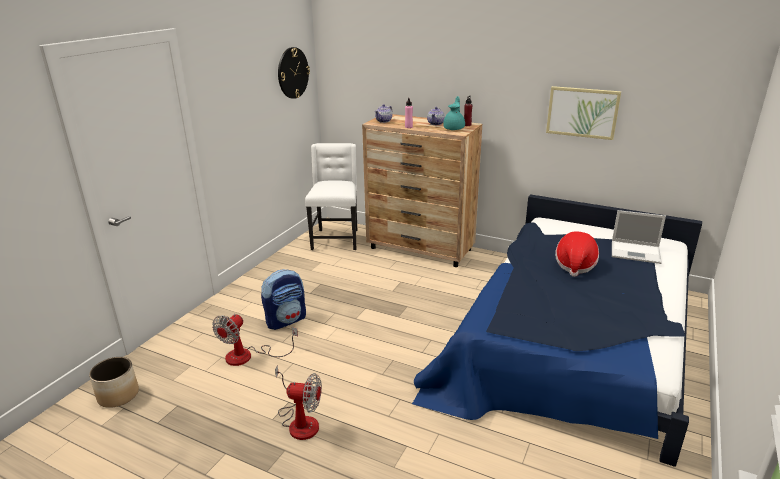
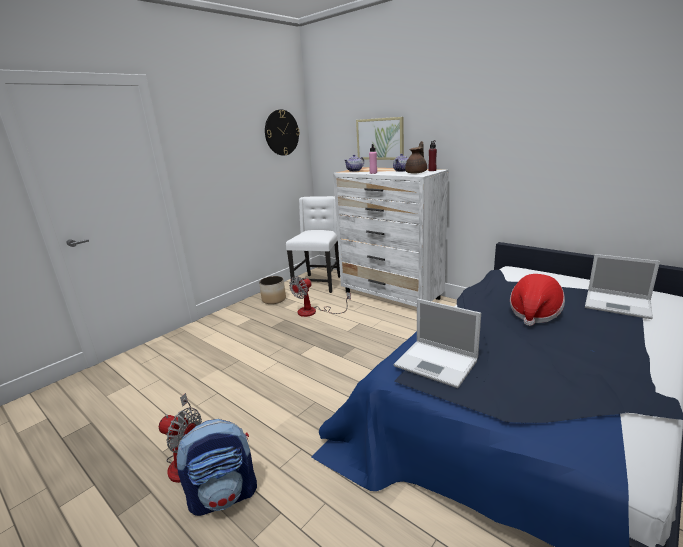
camera: 15 degrees right, 5 degrees down
planter [89,357,139,408] -> planter moved to [259,276,286,304]
fan [212,314,298,366] -> fan moved to [289,276,351,317]
backpack [261,269,306,330] -> backpack moved to [176,419,257,516]
brown dresser [362,114,482,267] -> white dresser [333,167,449,307]
turquoise teapot [443,96,465,130] -> brown teapot [405,141,427,174]
picture [546,86,621,140] -> picture moved to [356,117,404,160]
none -> laptop [394,299,481,388]

